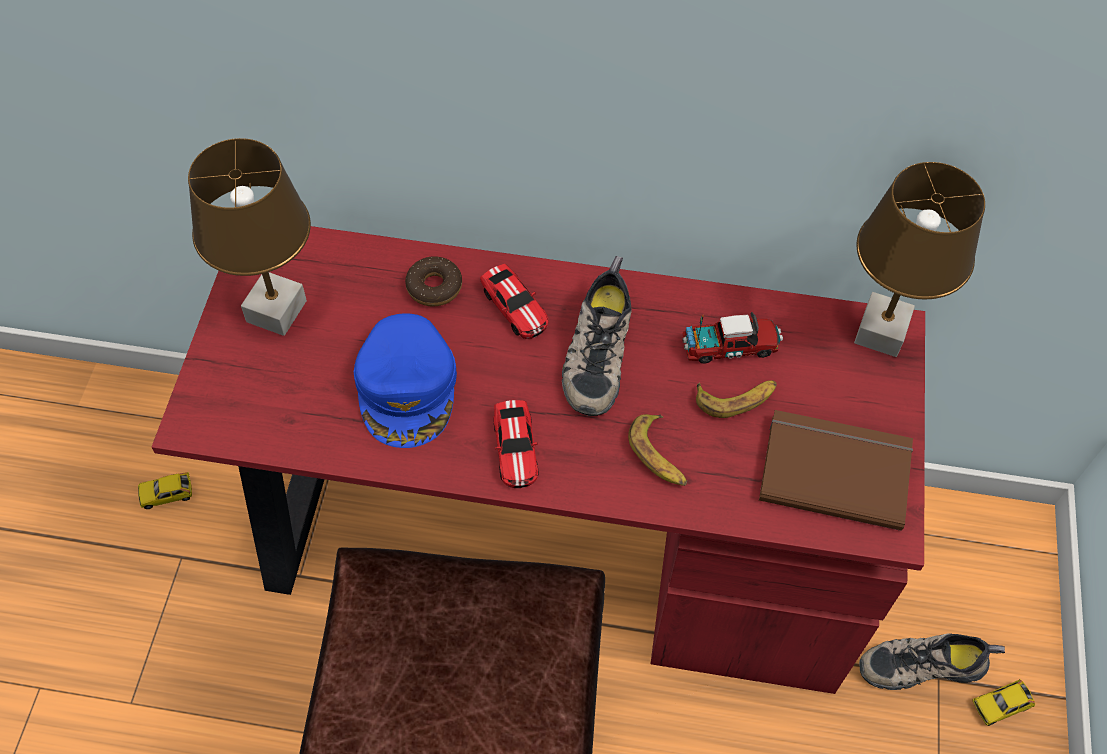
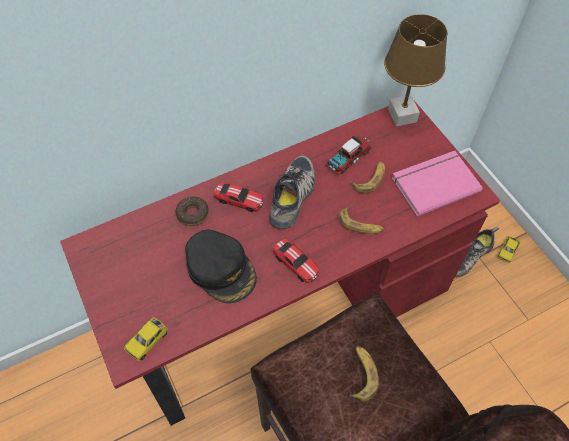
camera: 35 degrees left, 0 degrees up
toy car [138,472,192,509] -> toy car moved to [124,317,168,361]
brown table lamp [188,138,311,336] -> none
blue cap [354,313,457,448] -> black cap [185,230,257,303]
shoe [562,256,631,416] -> shoe turned 135 degrees counterclockwise [269,155,315,229]
brown book [759,410,913,531] -> pink book [392,151,483,216]
none -> banana [349,346,379,401]

